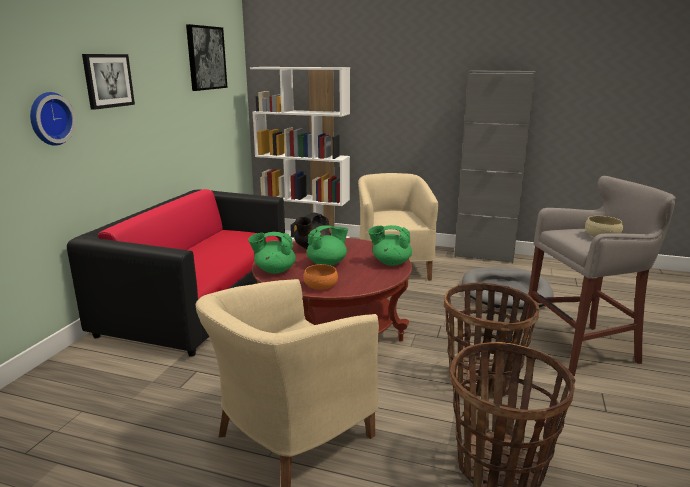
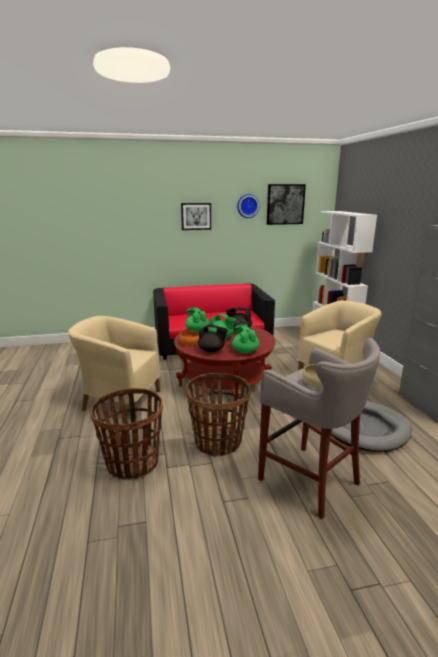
camera: 60 degrees right, 0 degrees up
wall clock [30,92,76,146] -> wall clock moved to [237,194,260,218]
none -> black teapot [198,325,228,353]

